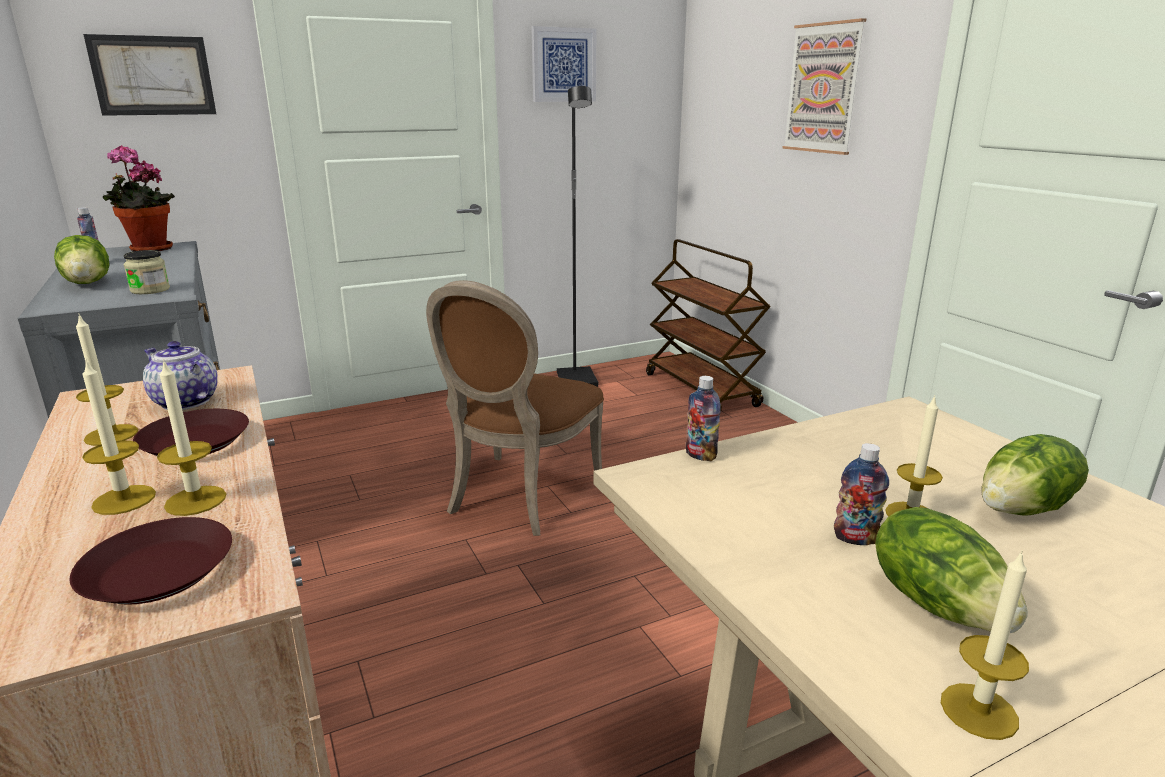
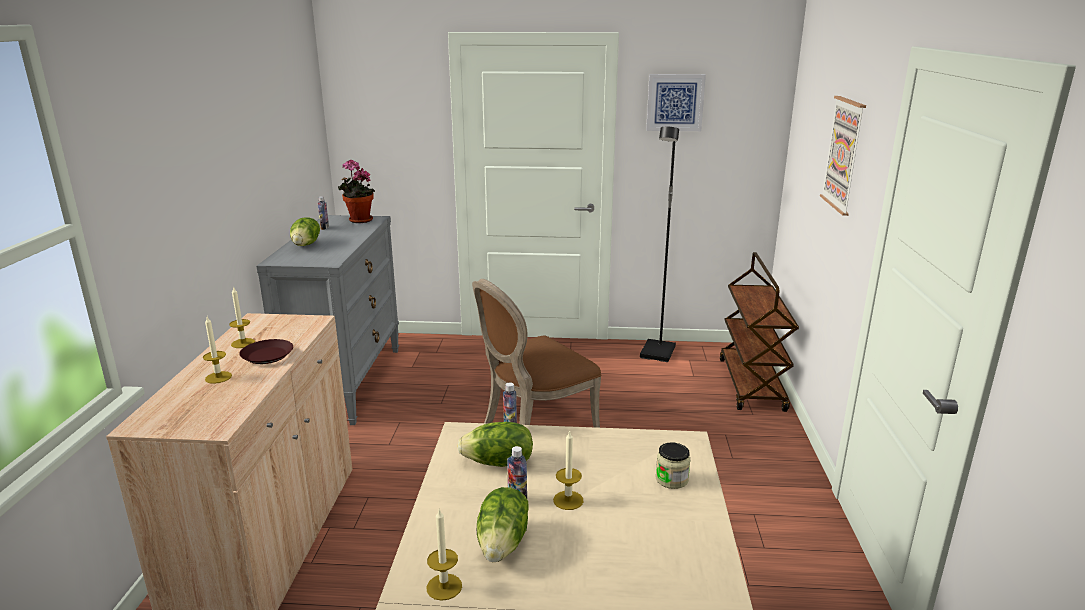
camera: 30 degrees right, 0 degrees up
brown plate [70,517,232,604] -> none
picture [83,34,216,116] -> none
jar [124,250,170,294] -> jar moved to [656,442,690,489]
teapot [143,341,218,410] -> none
candle [157,359,226,516] -> none
lettuce [982,434,1089,516] -> lettuce moved to [457,422,533,467]

